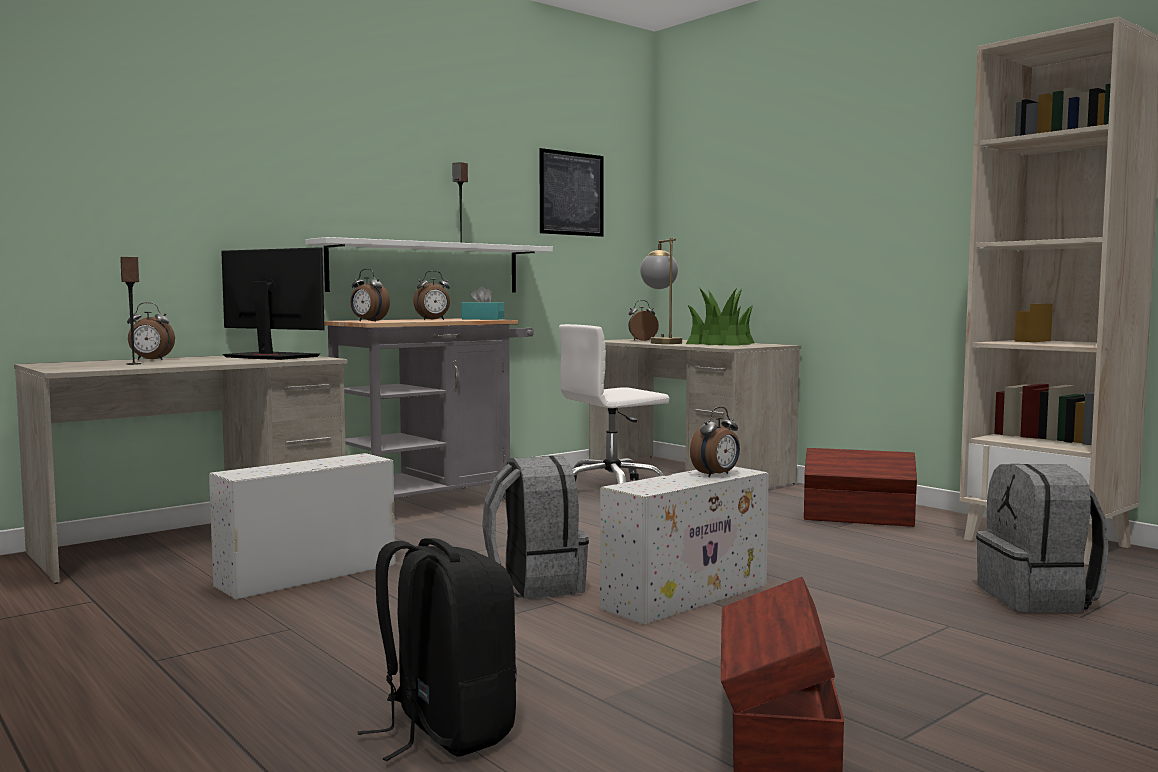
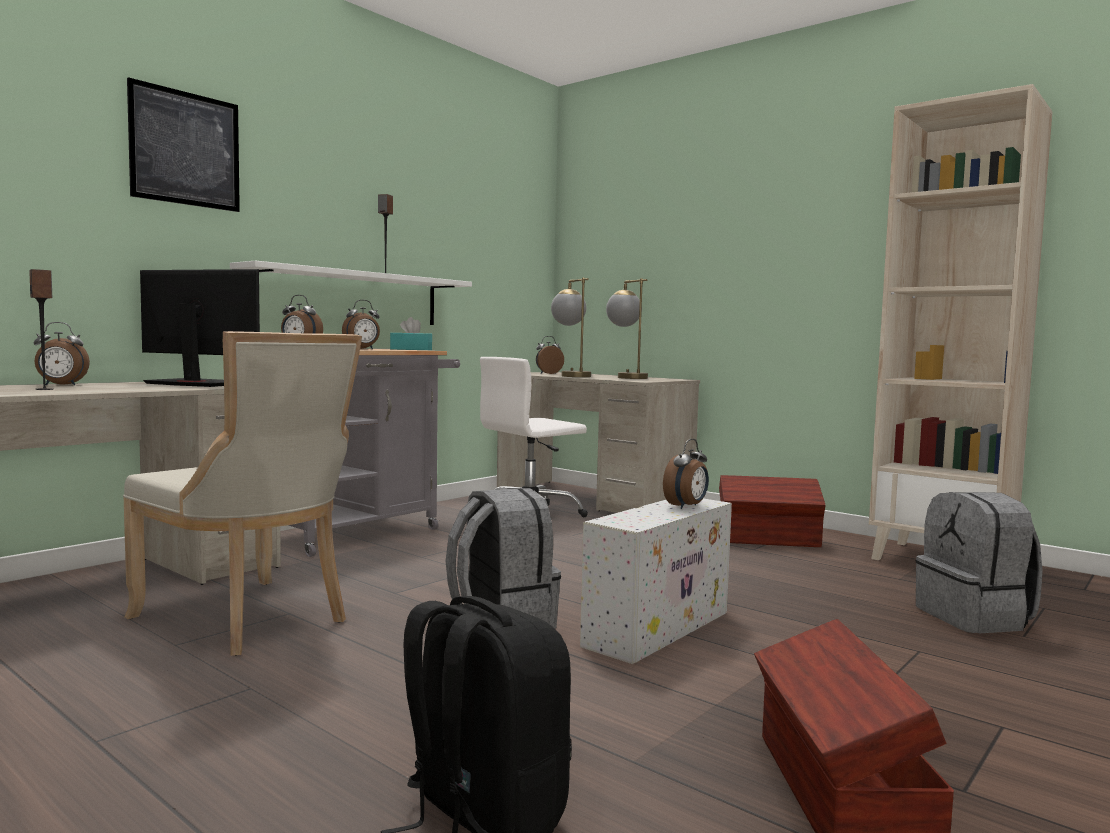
camera: 10 degrees left, 0 degrees up
white storage box [209,453,395,600] -> beige chair [123,331,362,656]
picture [539,148,604,237] -> picture moved to [127,77,240,212]
potted plant [686,289,754,346] -> table lamp [606,279,648,379]

